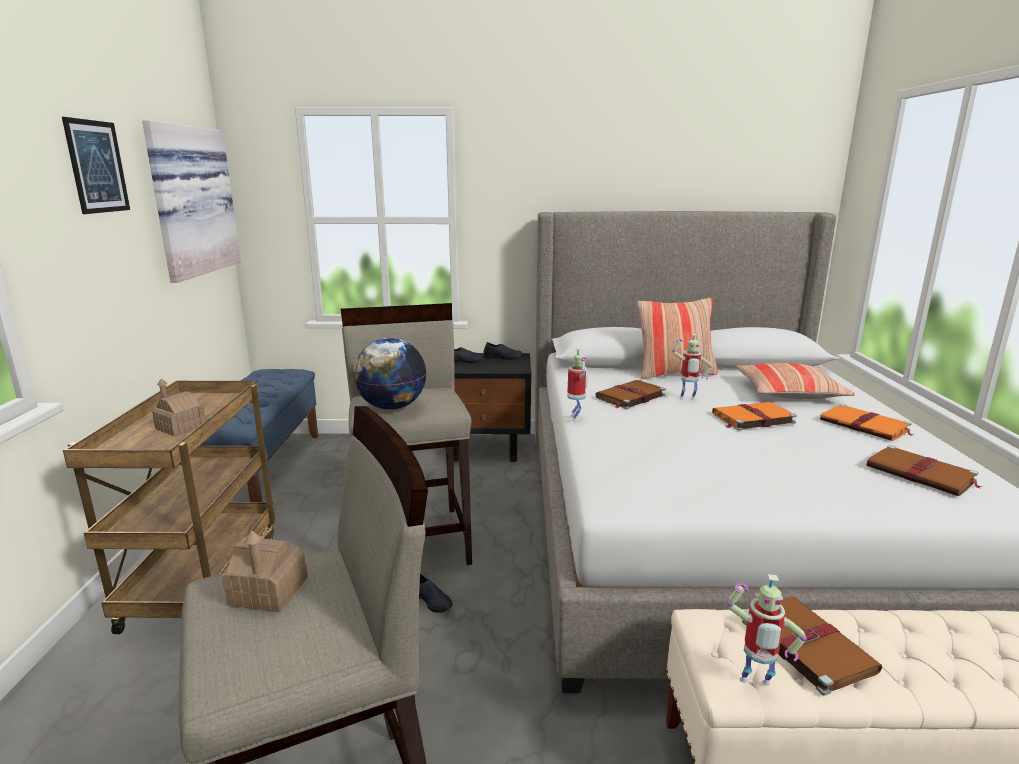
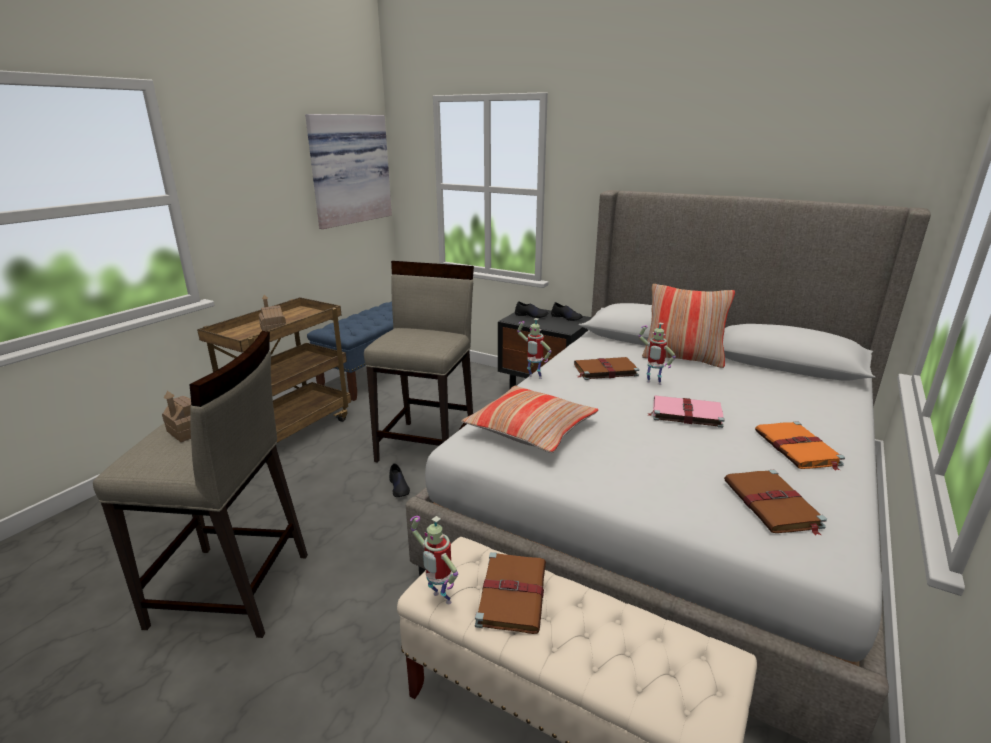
camera: 30 degrees right, 5 degrees up
picture [62,117,130,214] -> none
globe [353,338,426,410] -> none
toy robot [567,348,588,421] -> toy robot turned 90 degrees clockwise [517,318,552,379]
orange book [712,402,797,430] -> pink book [647,395,725,428]
pillow [736,363,855,399] -> pillow moved to [461,386,598,453]

